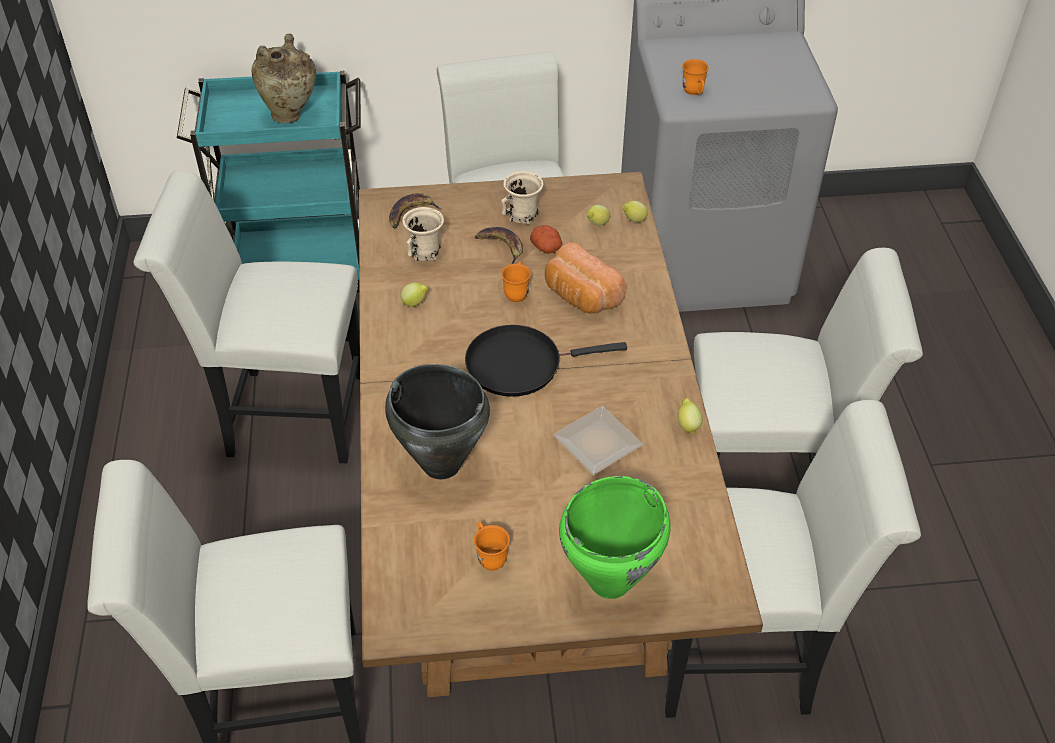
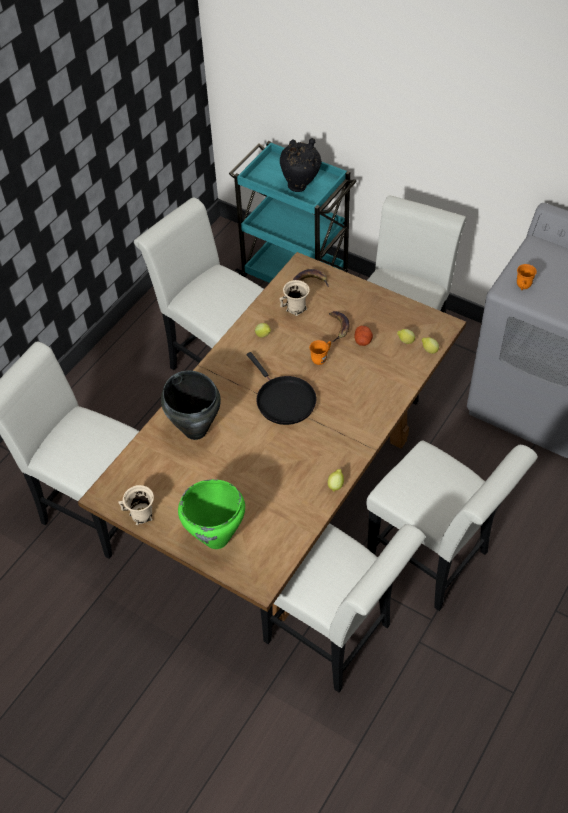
camera: 40 degrees right, 5 degrees up
beige vase [251,34,316,123] -> black vase [280,138,322,192]
black frying pan [465,325,627,397] -> black frying pan turned 150 degrees counterclockwise [247,352,316,425]
orange mug [474,522,510,571] -> none
beige mug [501,171,543,225] -> beige mug moved to [118,485,154,525]
bread [545,242,626,314] -> none
plate [553,406,643,475] -> none

